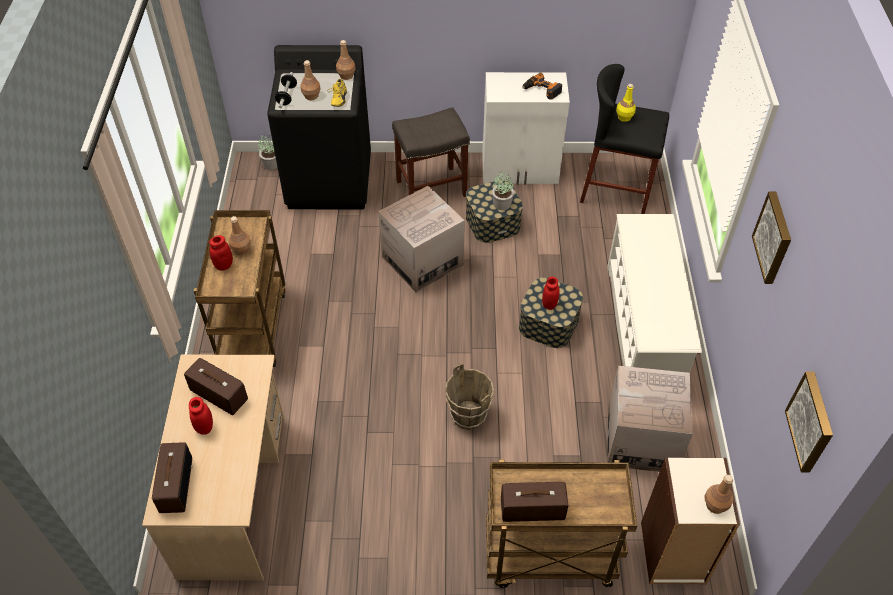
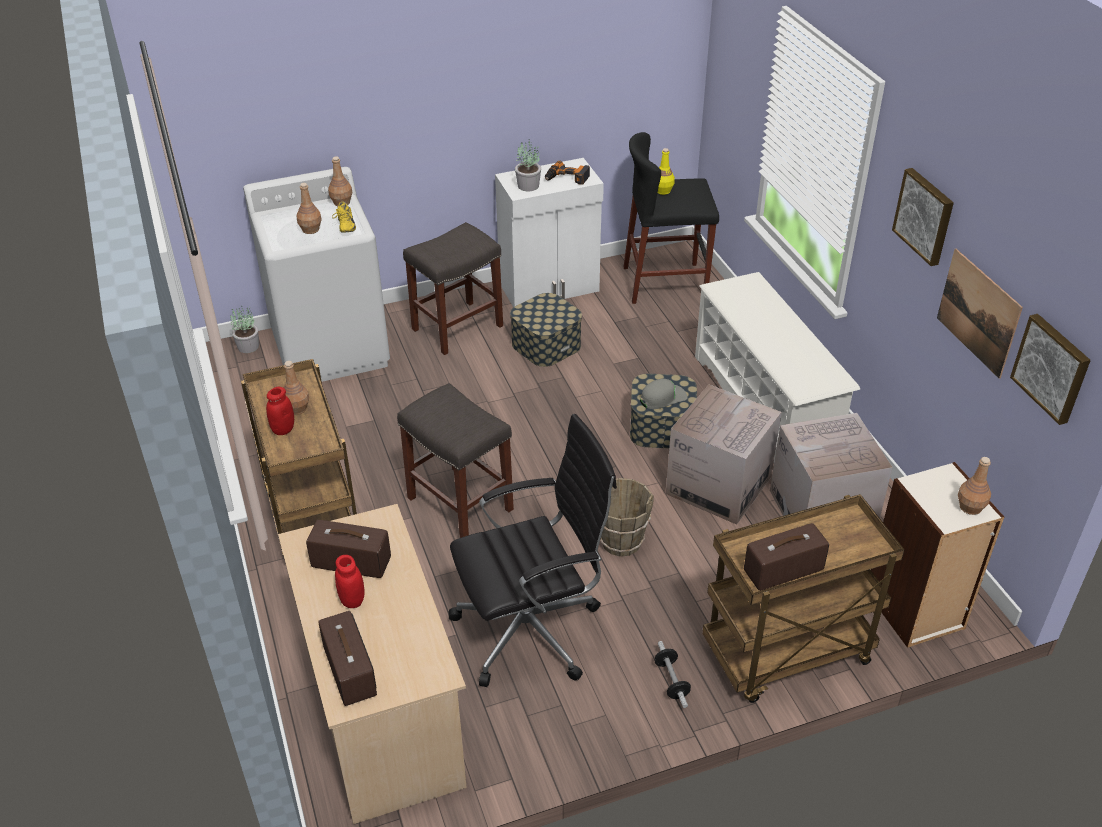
camera: 20 degrees left, 10 degrees down
black washing machine [267,45,371,210] -> white washing machine [243,167,390,382]
dumbbell [275,72,297,108] -> dumbbell moved to [654,641,691,708]
cardboard box [378,186,465,293] -> cardboard box moved to [666,384,782,525]
potted plant [492,172,514,210] -> potted plant moved to [515,139,541,191]
red jar [542,277,560,310] -> grey cap [640,379,688,409]
none -> grey stool [397,383,514,538]
none -> black office chair [449,414,617,687]
none -> picture [937,249,1023,379]

